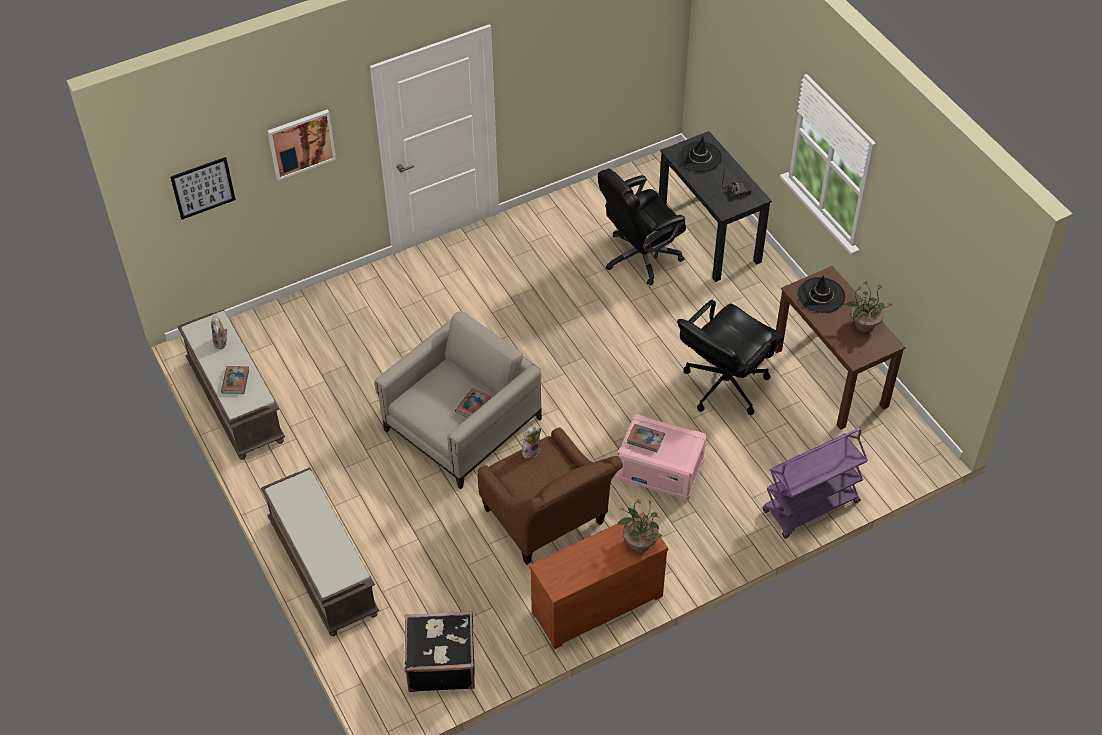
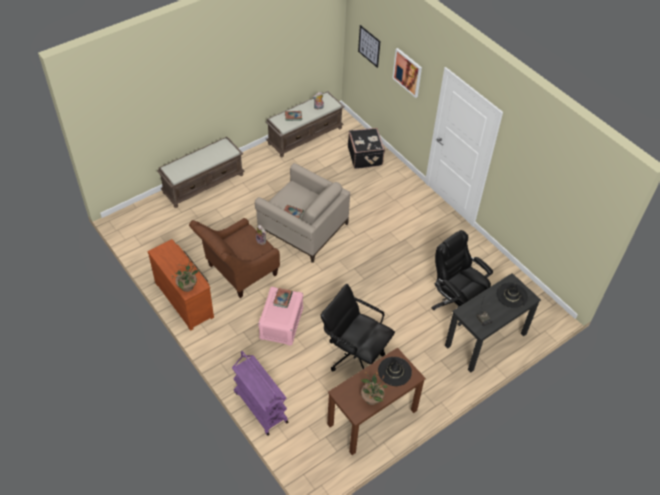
camera: 80 degrees right, 0 degrees up
black suitcase [404,611,475,692] -> black suitcase moved to [348,128,385,169]

